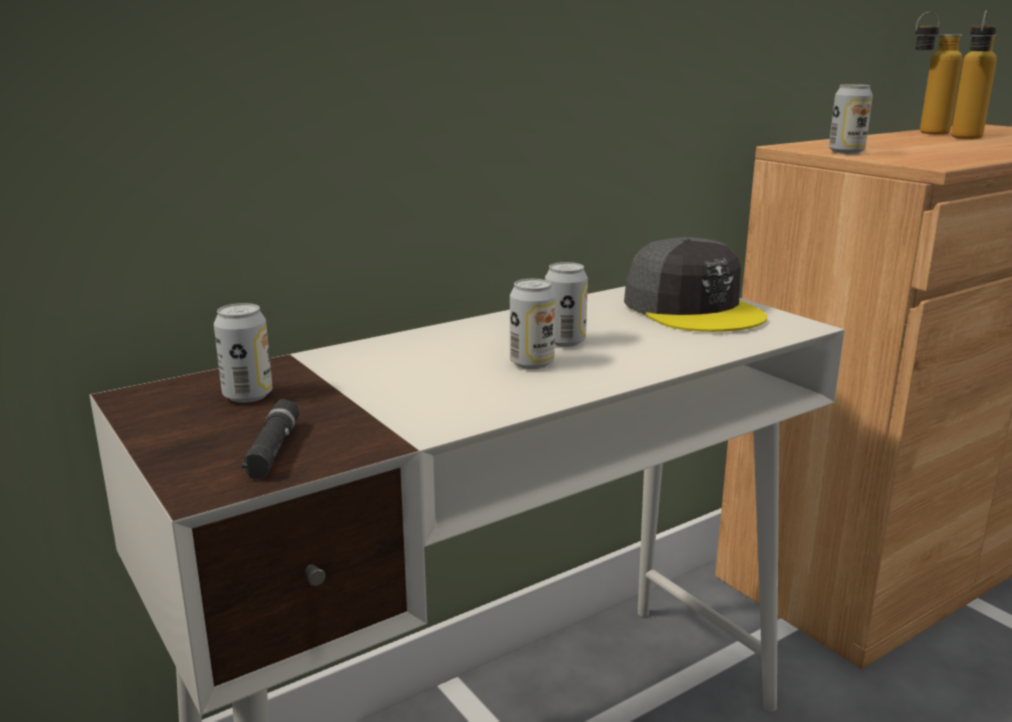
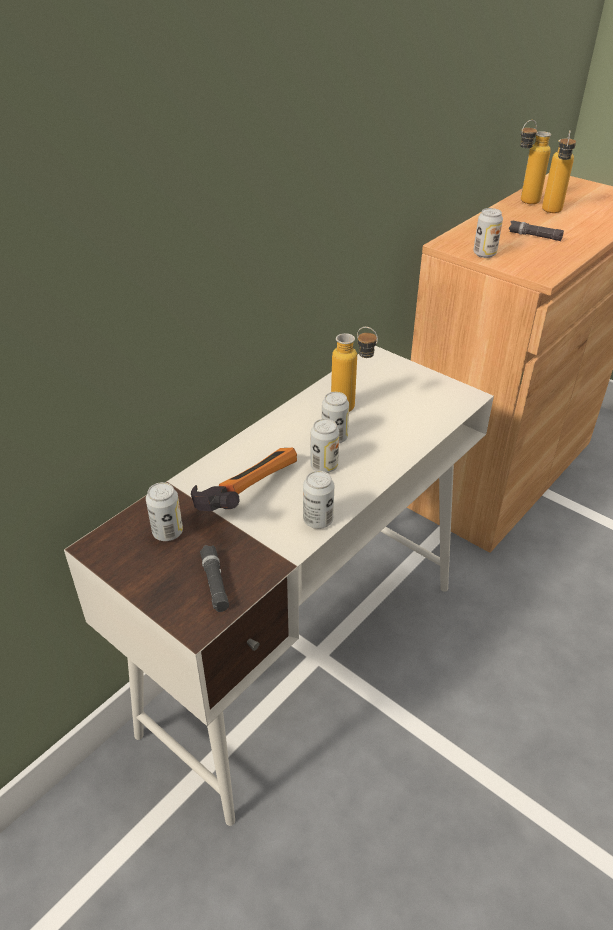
camera: 15 degrees left, 20 degrees up
grey cap [624,237,767,332] -> none
none -> hammer [191,448,297,511]
none -> can [303,471,334,529]
none -> bottle [331,327,378,412]
none -> black flashlight [509,221,564,241]

